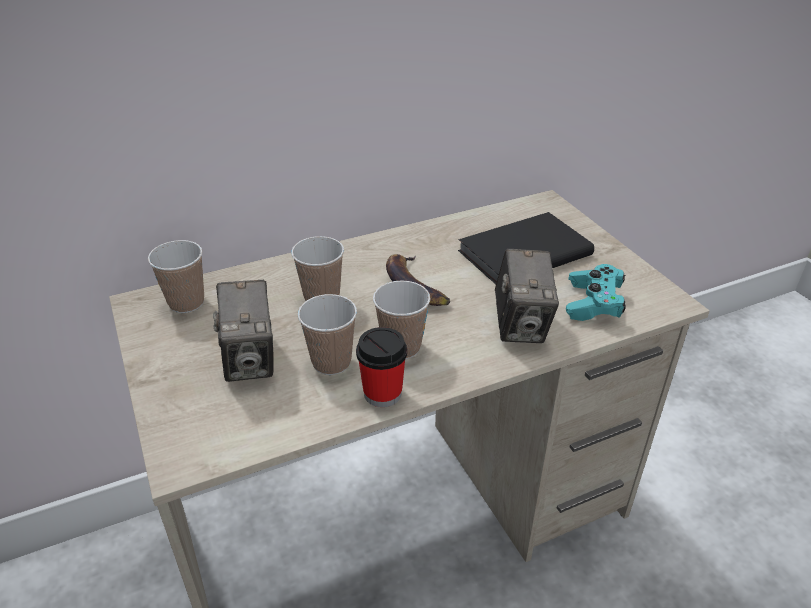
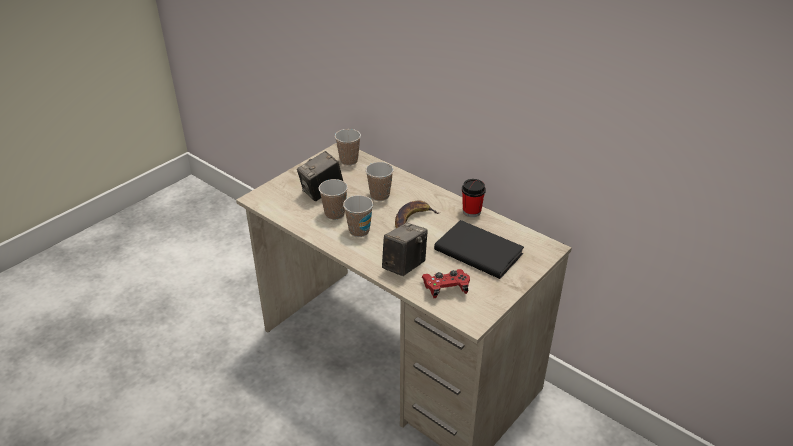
camera: 65 degrees right, 0 degrees up
cup [356,327,407,407] -> cup moved to [462,179,486,217]
camera [495,249,559,343] -> camera turned 150 degrees clockwise [382,223,428,276]
turquoise game controller [566,264,626,321] -> red game controller [422,269,470,298]

